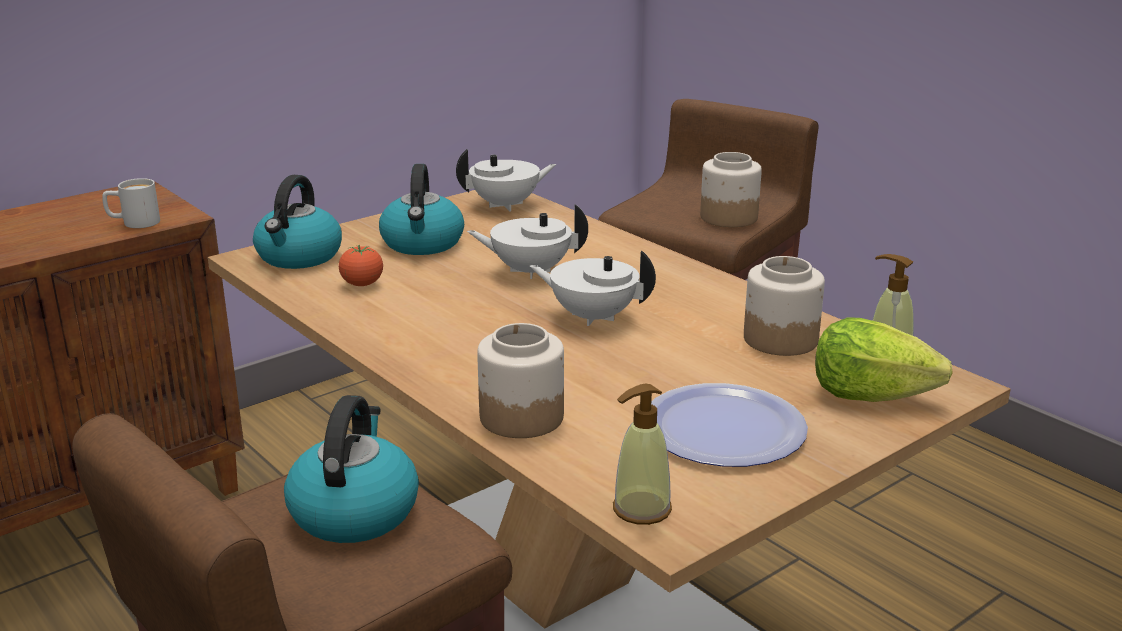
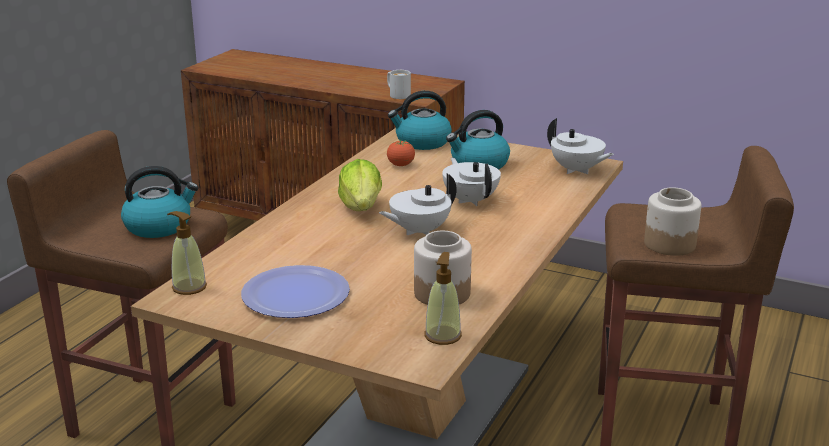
camera: 65 degrees right, 0 degrees up
jar [477,323,564,438] -> none
white teapot [530,251,656,326] -> white teapot turned 120 degrees counterclockwise [379,174,457,235]
lettuce [815,317,953,402] -> lettuce moved to [338,159,382,211]

